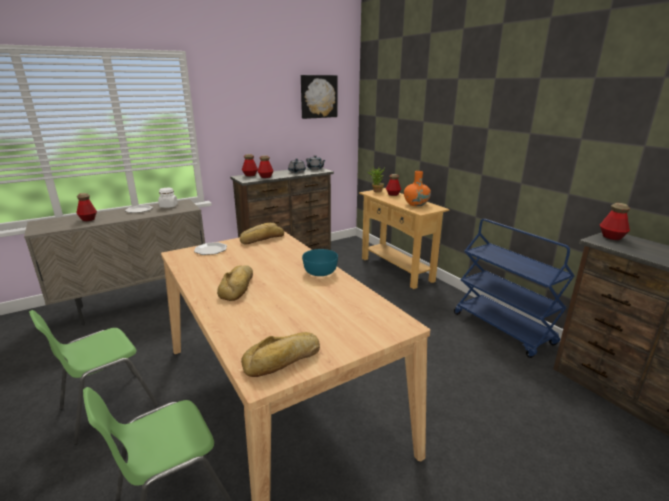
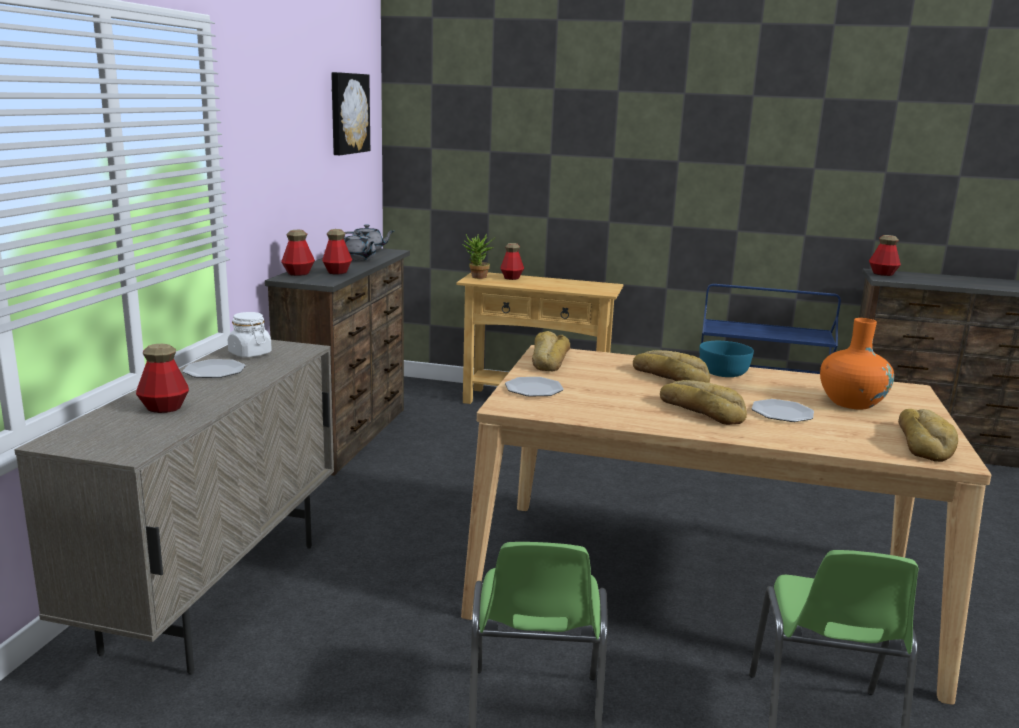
camera: 45 degrees left, 5 degrees down
orange vase [404,171,431,206] -> orange vase moved to [820,318,894,410]
none -> bread [633,350,710,383]
none -> plate [752,399,814,422]

